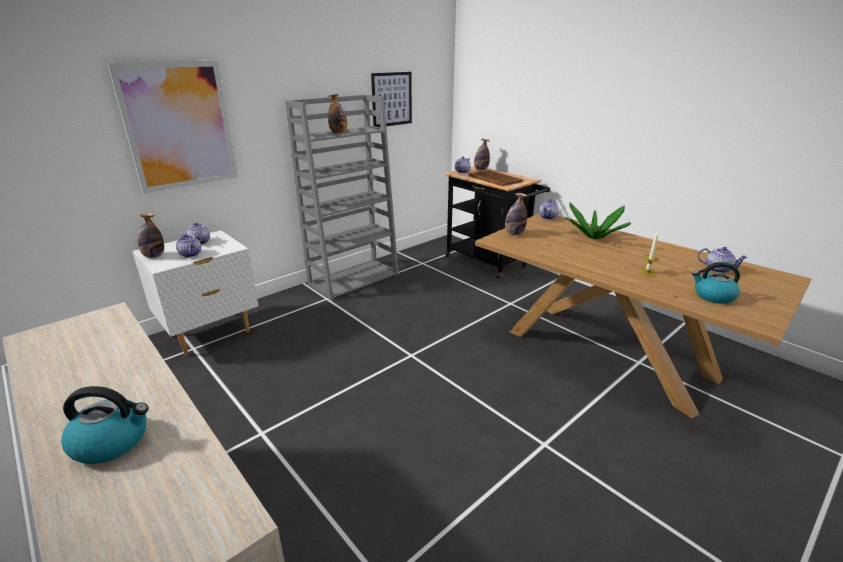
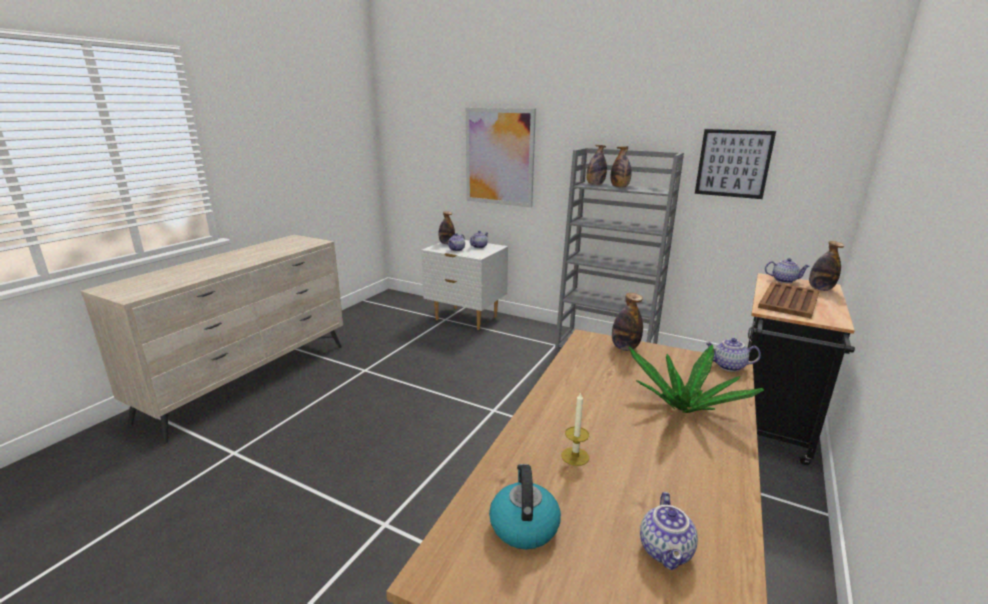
camera: 70 degrees right, 5 degrees down
kettle [61,386,149,464] -> none
none -> bottle [586,145,607,185]

